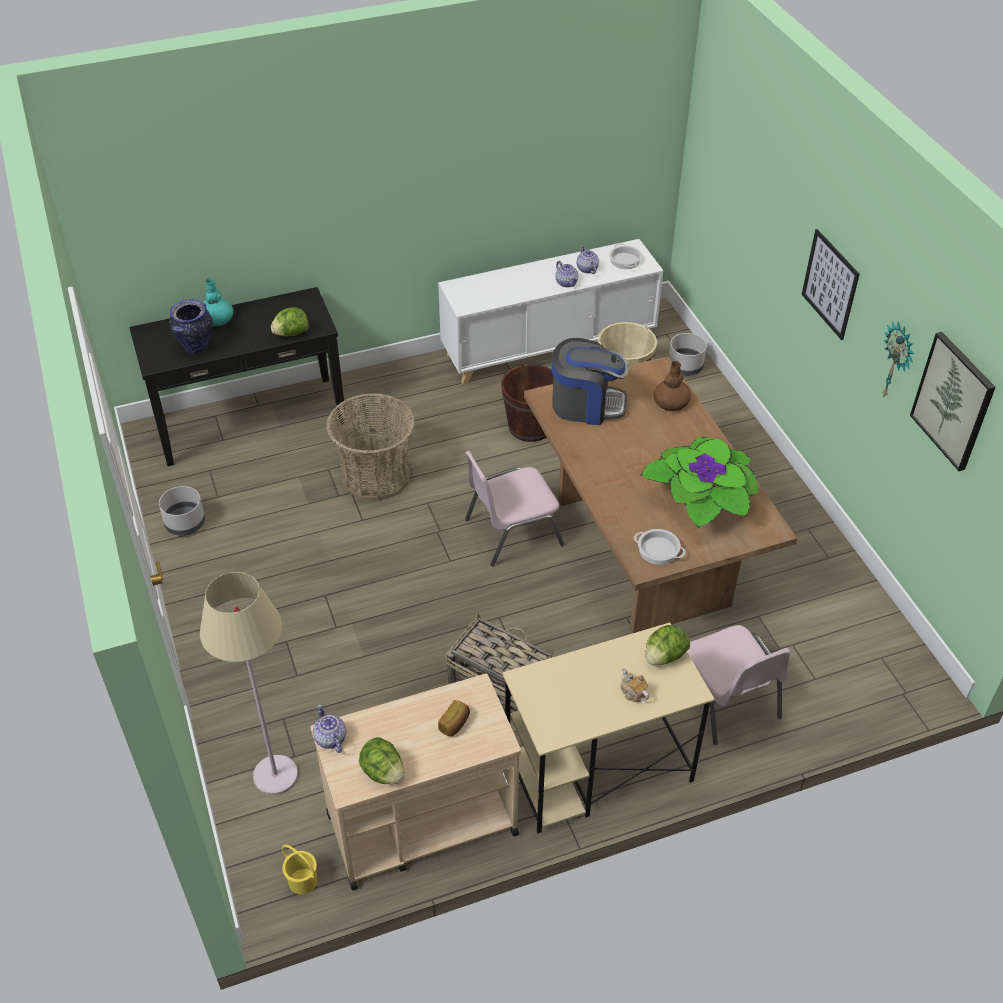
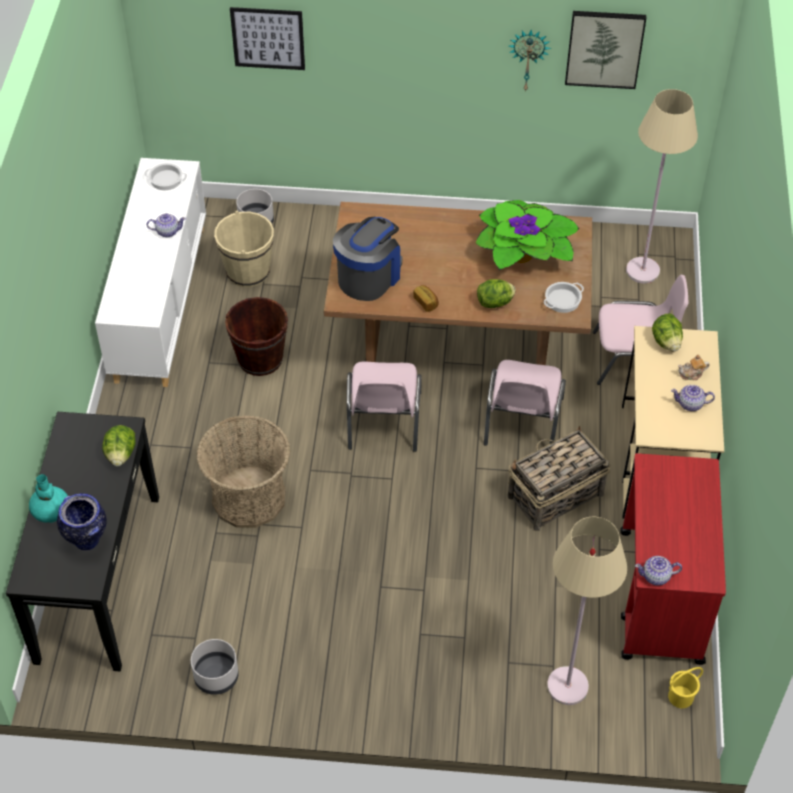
camera: 65 degrees left, 5 degrees up
beige cart [310,674,521,890] -> red cart [620,453,726,665]
lettuce [359,737,405,785] -> lettuce moved to [477,279,516,308]
bread [438,700,470,737] -> bread moved to [413,285,439,312]
teapot [577,245,599,274] -> teapot moved to [671,385,715,411]
brown vase [653,361,691,412] -> none
picture [802,229,860,340] -> picture moved to [230,7,305,70]
none -> pink chair [484,360,566,446]
none -> beige floor lamp [626,89,698,283]

